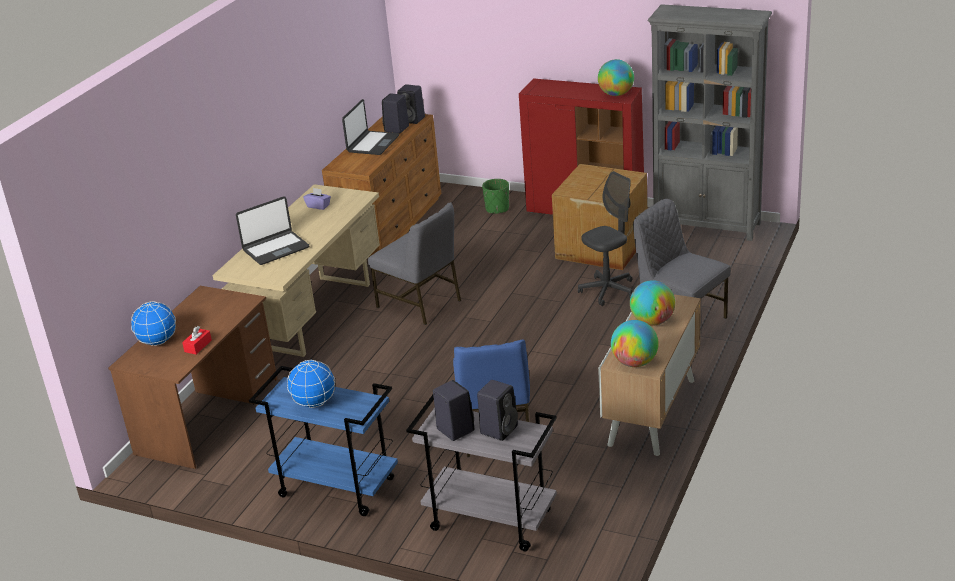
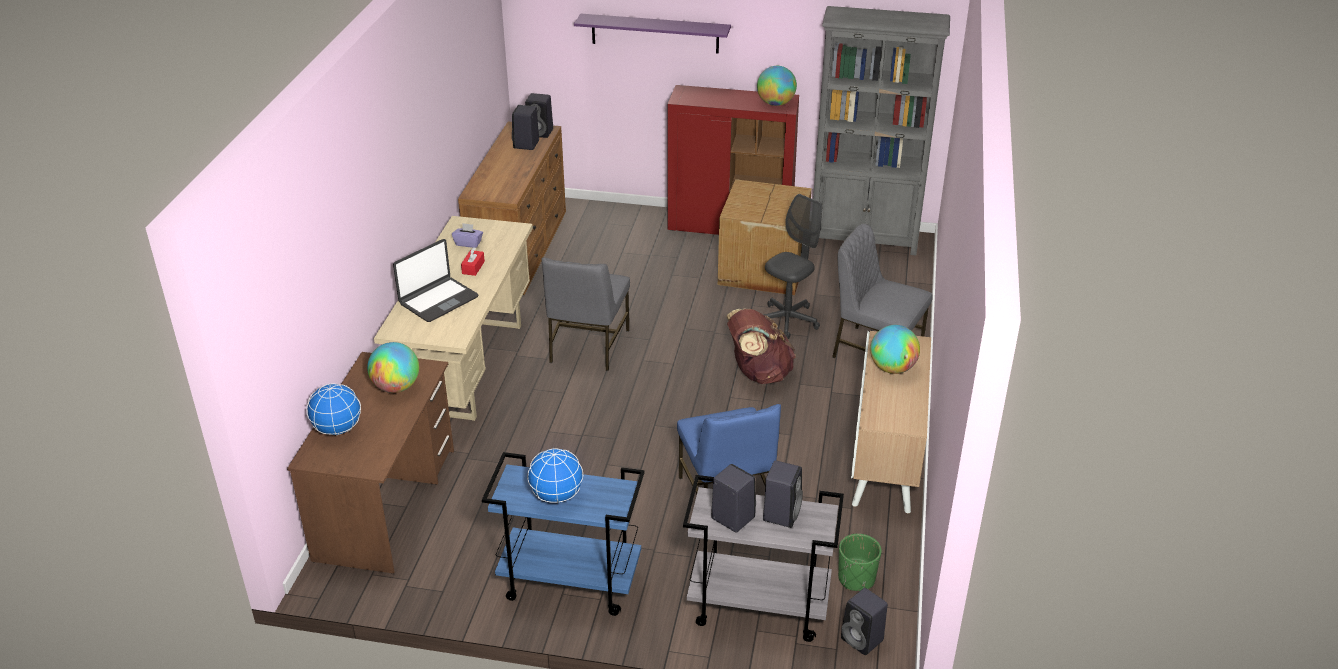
camera: 15 degrees left, 5 degrees up
red tissue box [182,326,212,355] -> red tissue box moved to [461,247,485,276]
laptop [342,99,399,155] -> none
grey chair [368,202,461,325] -> grey chair turned 75 degrees clockwise [541,257,630,371]
green planter [482,179,509,214] -> green planter moved to [838,534,882,591]
globe [611,320,659,367] -> globe moved to [367,342,419,393]
none -> purple shelf [574,14,731,54]
none -> brown backpack [726,308,796,384]
none -> black speaker [841,588,888,655]

